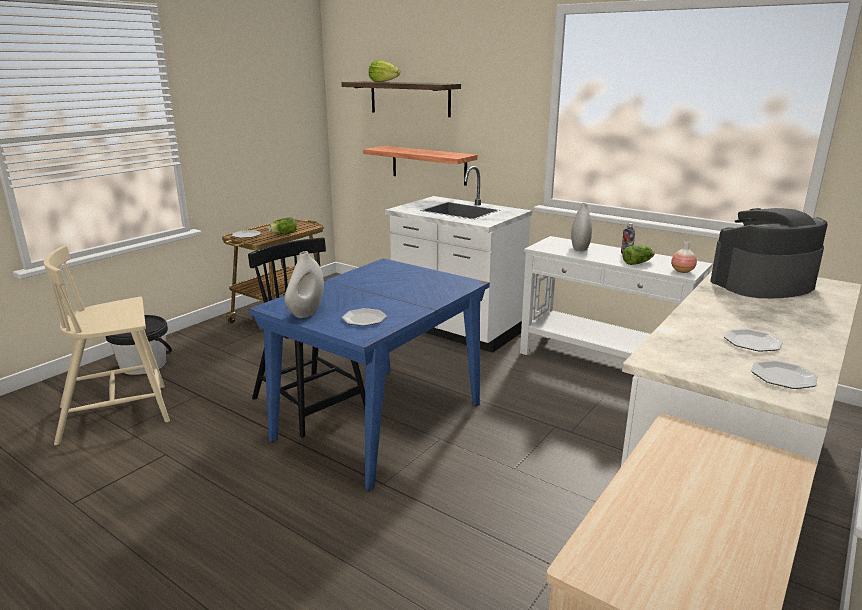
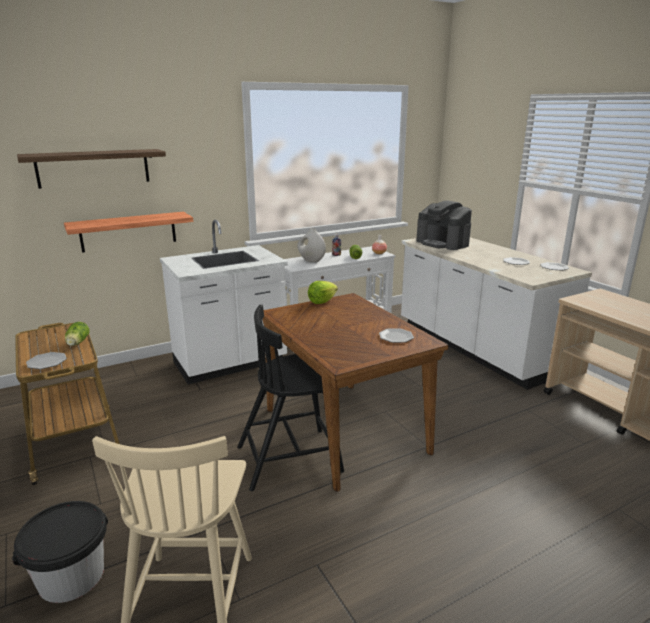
camera: 65 degrees left, 0 degrees up
blue dining table [248,258,490,491] -> brown dining table [262,293,449,492]
white vase [284,251,324,318] -> none
lettuce [369,60,400,82] -> lettuce moved to [308,281,338,304]
coffee machine [710,208,828,298] -> coffee machine turned 45 degrees counterclockwise [416,201,472,250]

